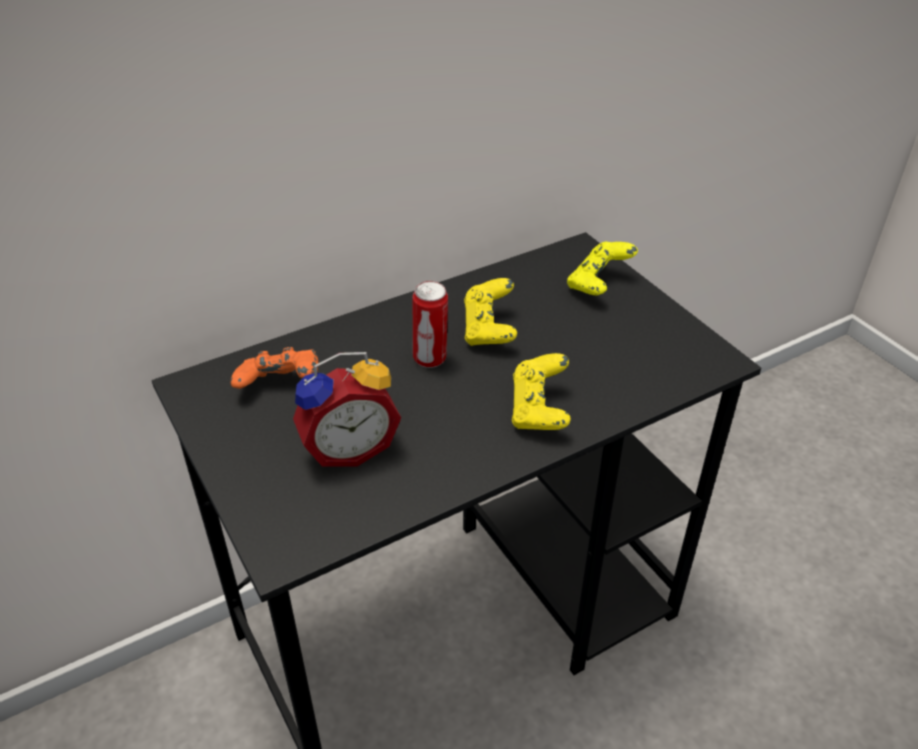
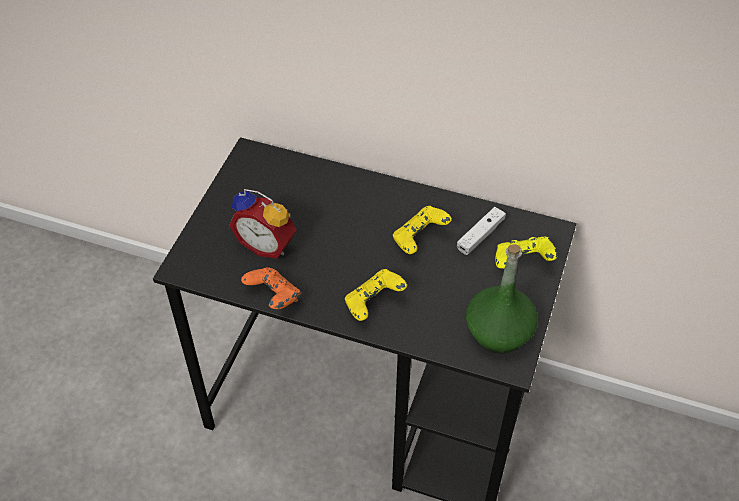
camera: 50 degrees right, 10 degrees up
orange game controller [231,347,318,389] -> orange game controller moved to [241,267,302,309]
can [413,281,448,368] -> none
none -> white game controller [457,207,506,255]
none -> green bottle [466,244,538,354]

